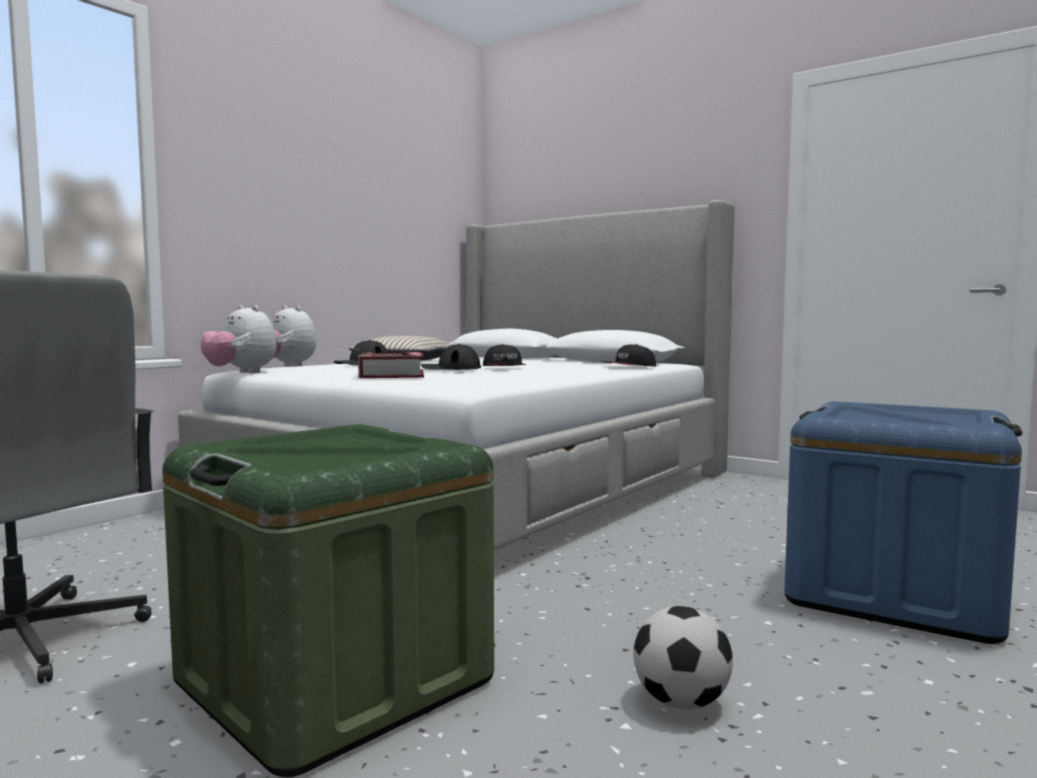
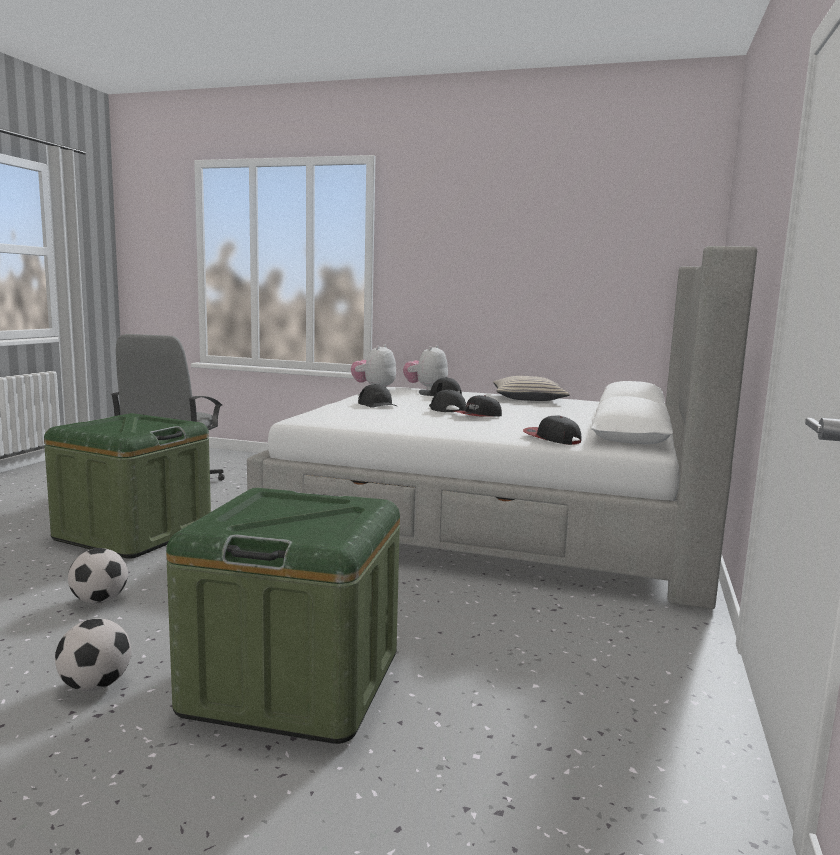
camera: 70 degrees right, 5 degrees up
book [358,352,424,378] -> black cap [358,384,397,408]
blue storage box [784,401,1022,644] -> green storage box [166,488,400,744]
none -> football [55,619,131,691]

